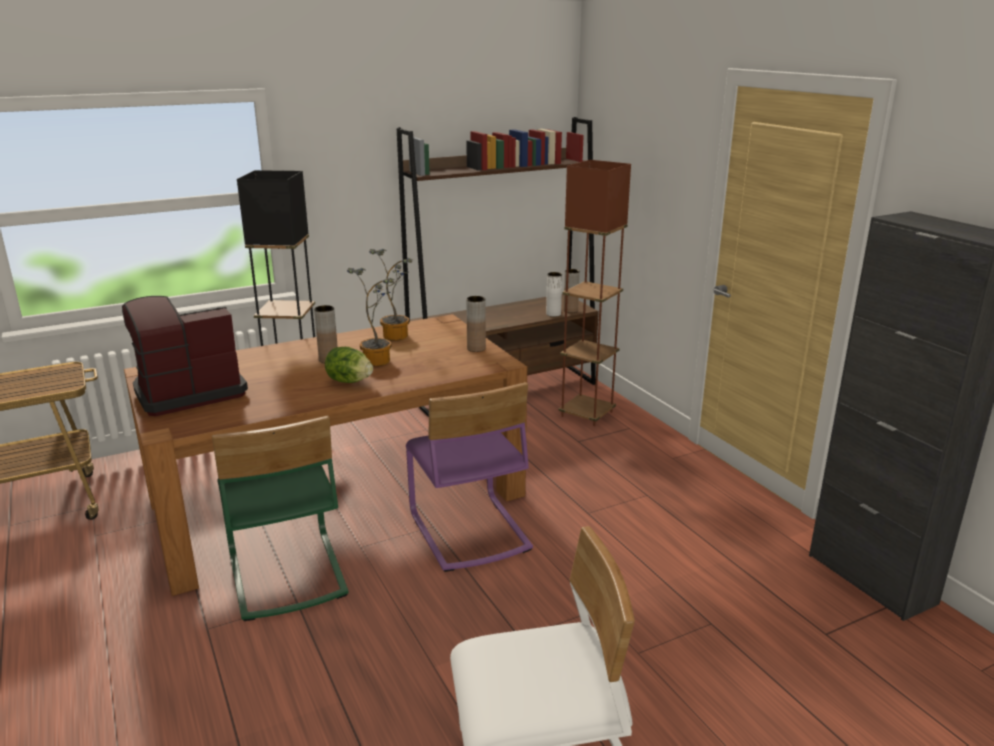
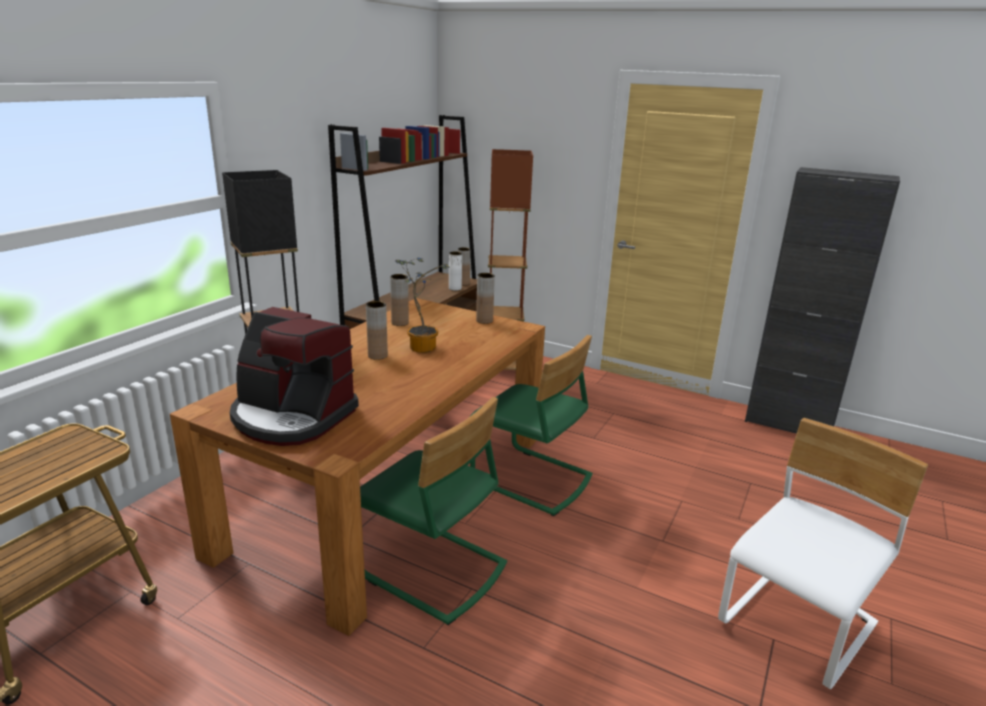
camera: 35 degrees left, 0 degrees up
coffee machine [122,296,248,416] -> coffee machine turned 90 degrees counterclockwise [230,307,359,446]
lettuce [325,347,373,383] -> none
potted plant [369,248,413,341] -> brown vase [390,274,409,326]
purple chair [406,382,533,572] -> green chair [470,335,593,516]

